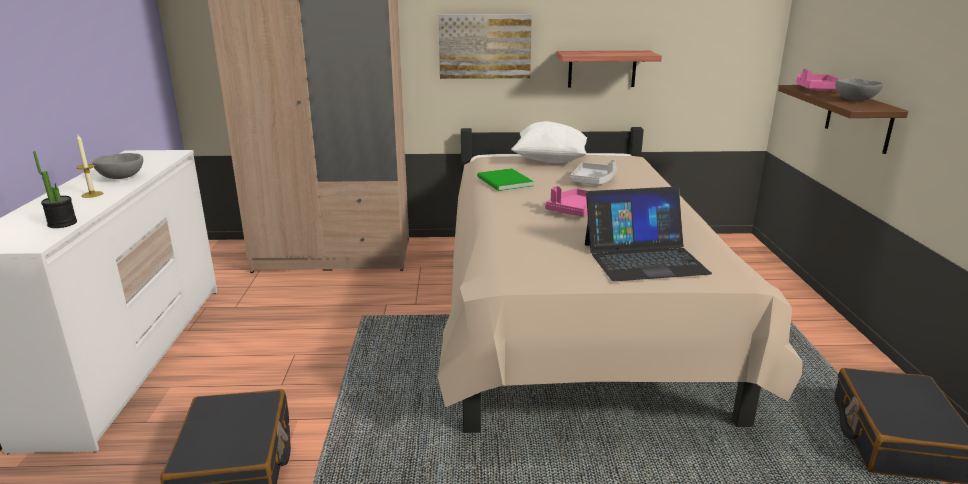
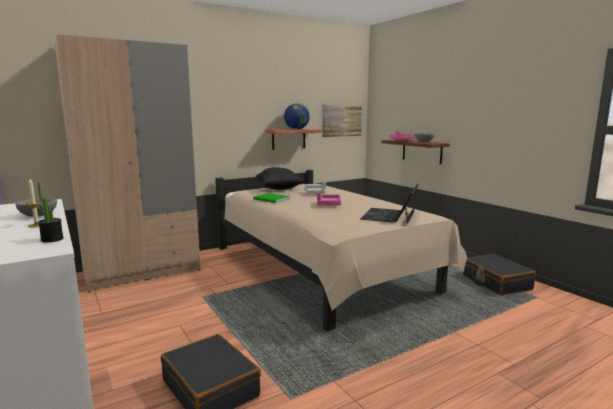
camera: 30 degrees left, 10 degrees down
picture [438,14,532,79] -> picture moved to [322,104,362,137]
white pillow [511,121,587,163] -> black pillow [256,167,304,190]
laptop [585,187,712,281] -> laptop turned 150 degrees clockwise [360,184,419,224]
none -> globe [284,103,310,130]

